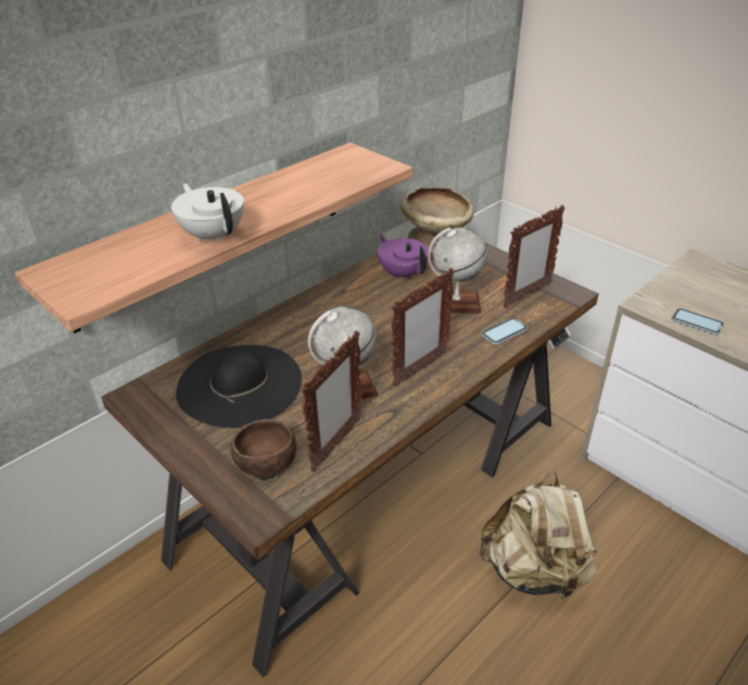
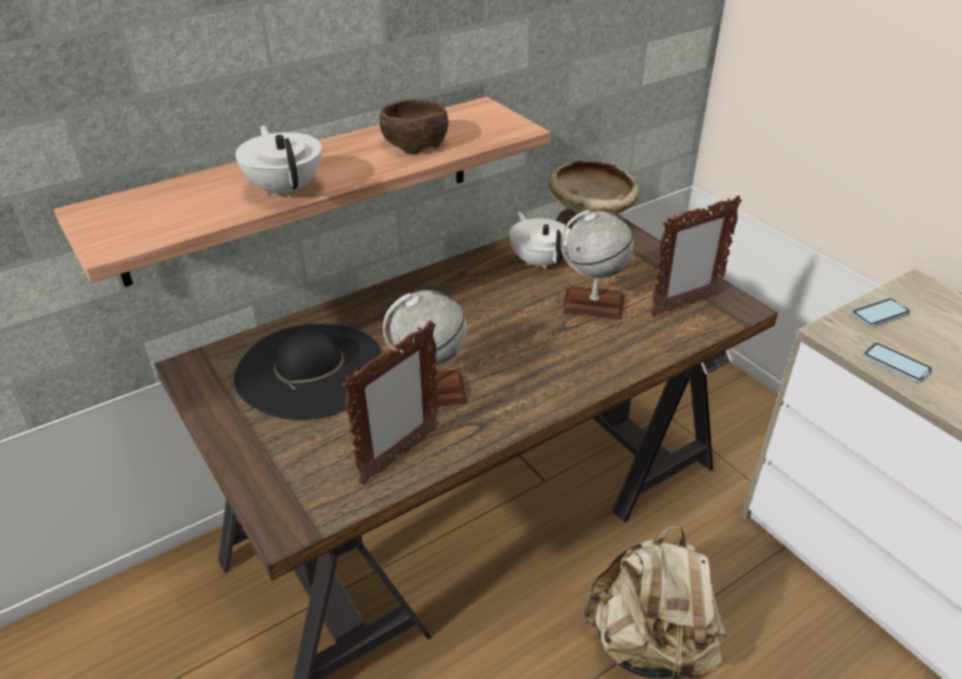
camera: 10 degrees right, 0 degrees up
brown bowl [231,419,297,480] -> brown bowl moved to [379,99,448,154]
purple teapot [377,235,429,280] -> white teapot [509,212,570,270]
picture frame [391,268,455,387] -> none
phone [481,318,527,345] -> phone moved to [852,298,911,327]

